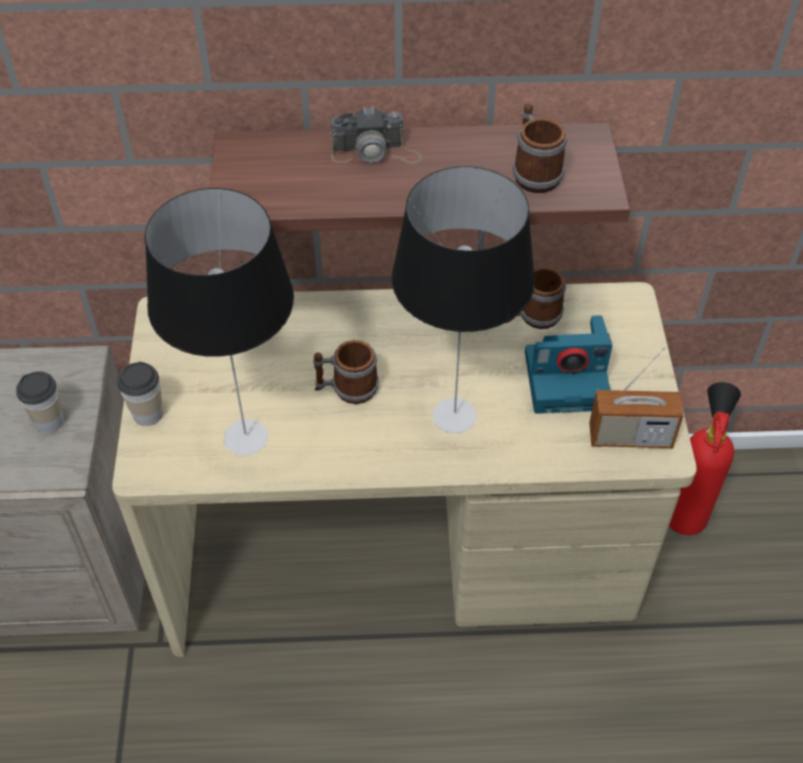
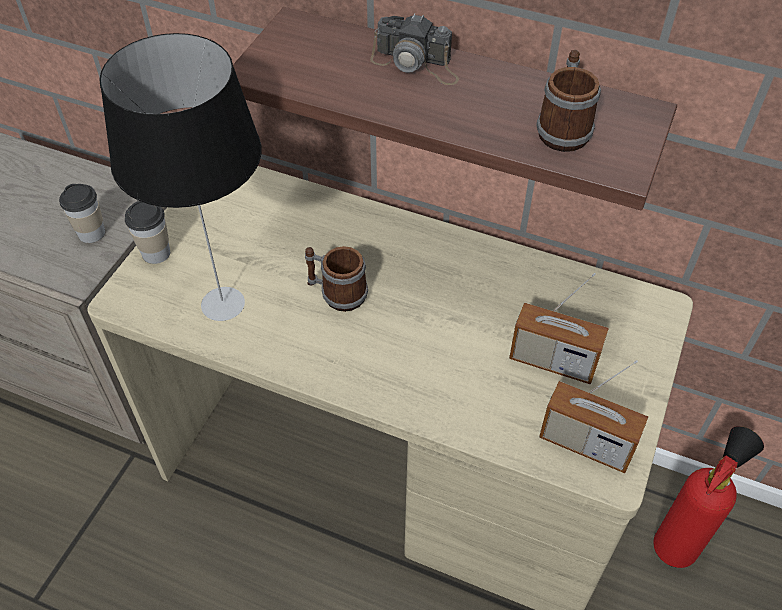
camera: 25 degrees right, 0 degrees up
table lamp [392,166,535,433] -> none
mug [506,267,566,329] -> none
camera [525,315,612,414] -> radio [509,273,609,384]

